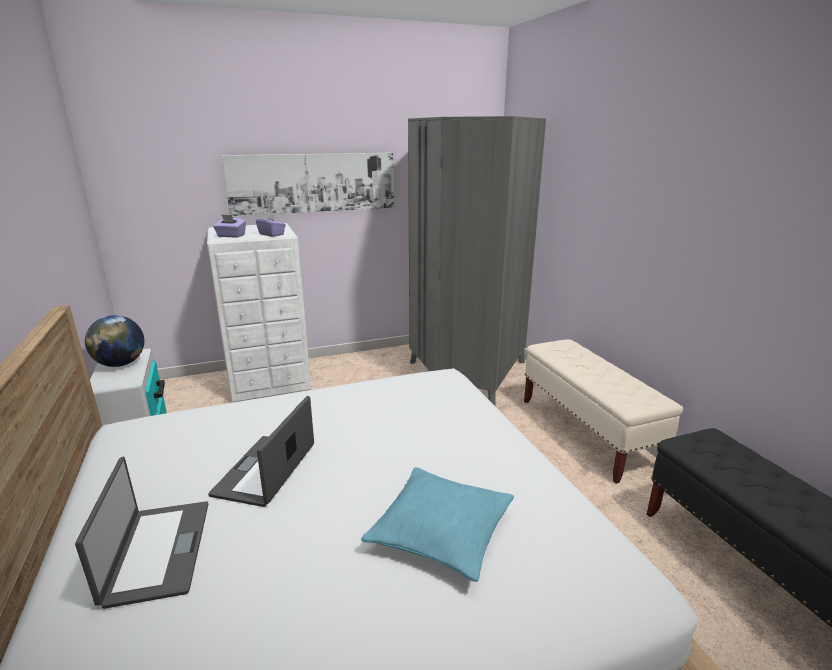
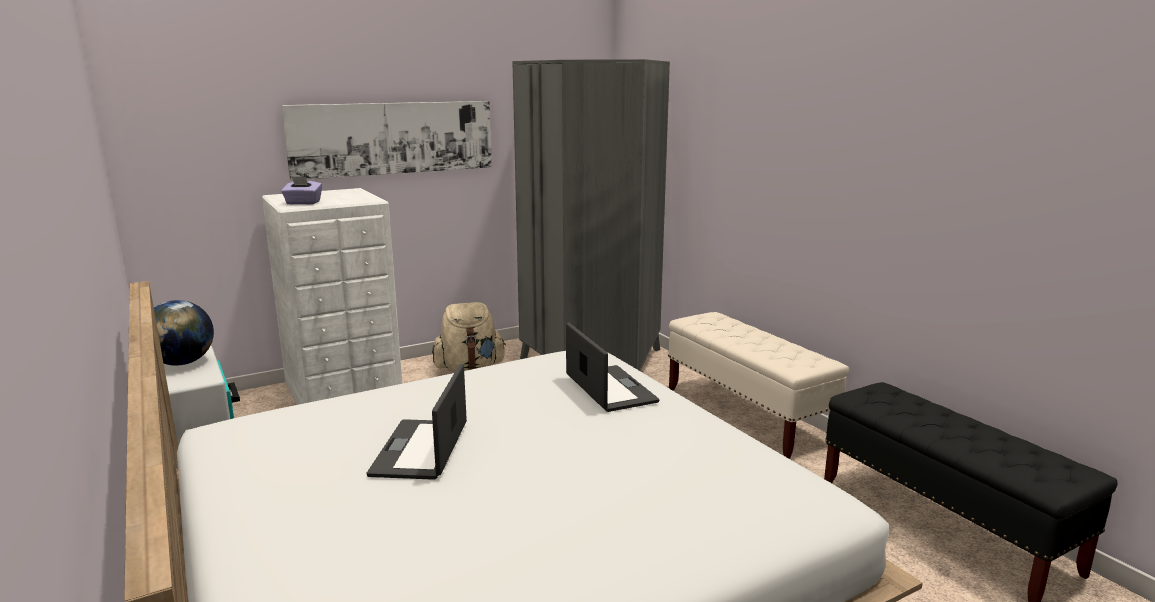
camera: 10 degrees left, 5 degrees down
laptop [75,457,208,609] -> laptop moved to [566,323,659,412]
purple tissue box [256,212,286,237] -> none
turquoise pillow [361,467,514,582] -> none
none -> beige backpack [432,302,506,372]

